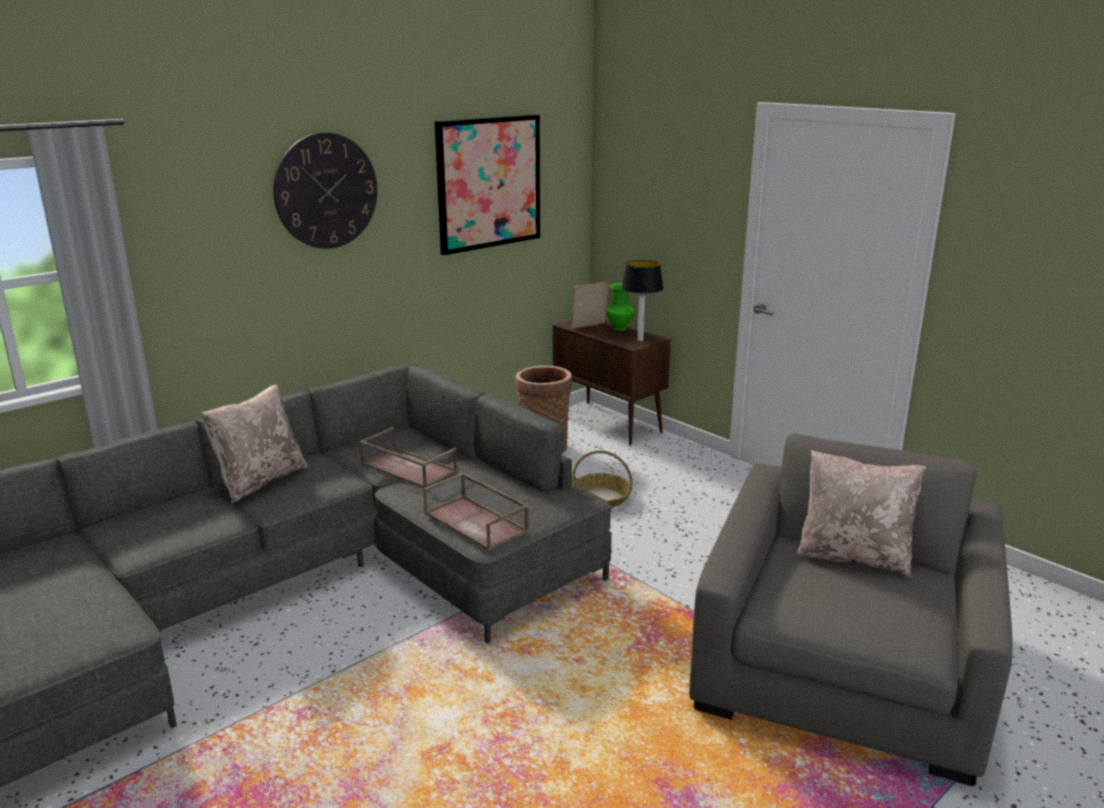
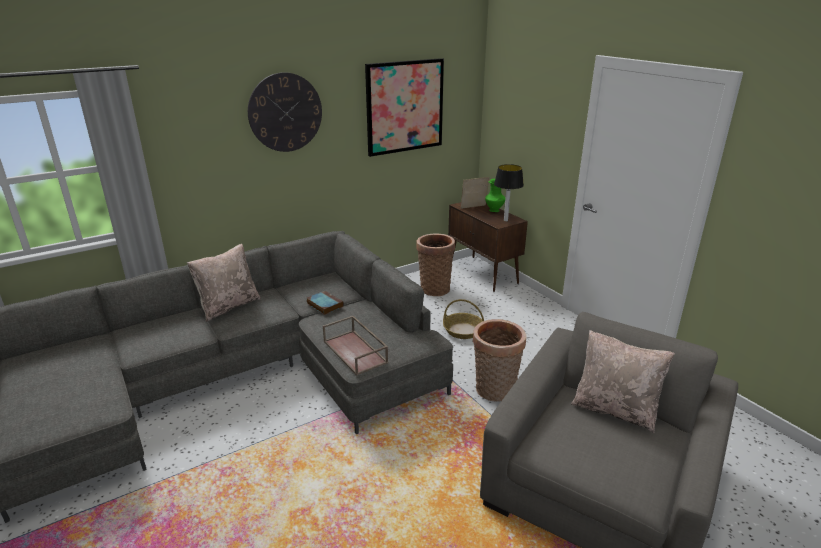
camera: 10 degrees right, 5 degrees up
brown tray [359,427,458,488] -> book [307,291,344,315]
none -> basket [473,319,526,402]

